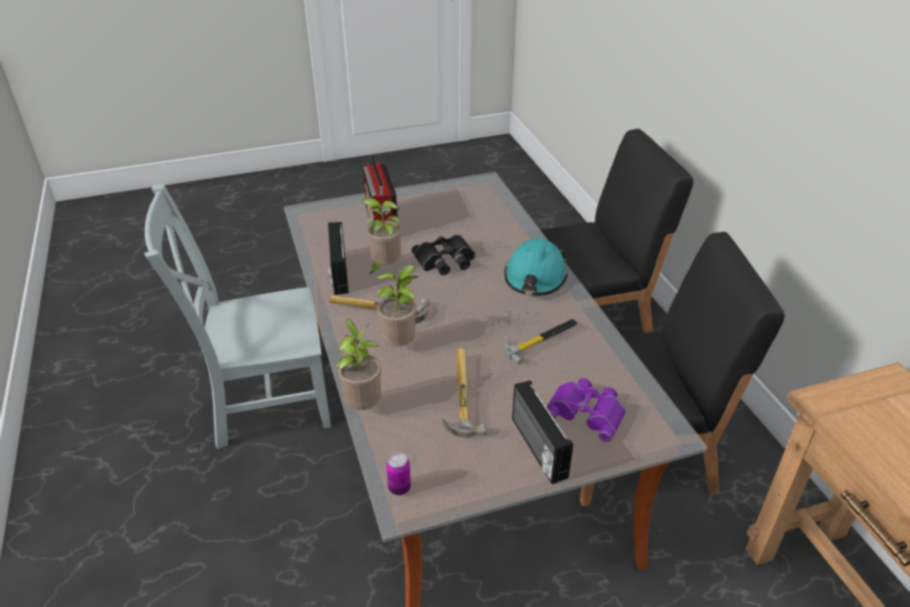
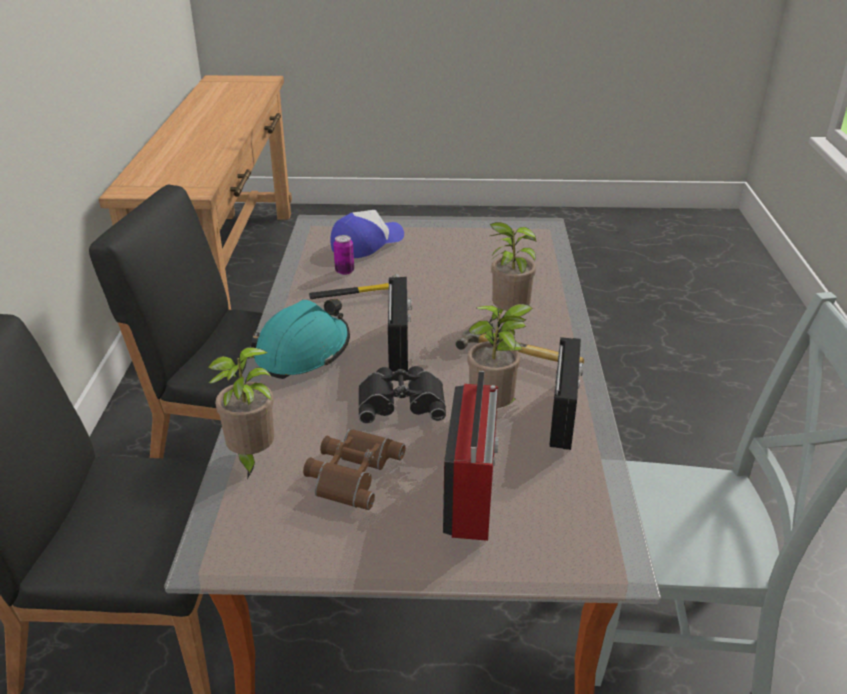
camera: 160 degrees left, 5 degrees down
potted plant [336,319,382,410] -> potted plant moved to [208,347,274,480]
can [386,453,411,495] -> can moved to [333,235,354,275]
hammer [441,348,486,437] -> none
radio [512,380,573,484] -> radio moved to [388,277,412,372]
purple binoculars [547,378,626,442] -> cap [331,210,404,258]
none -> brown binoculars [303,429,406,510]

